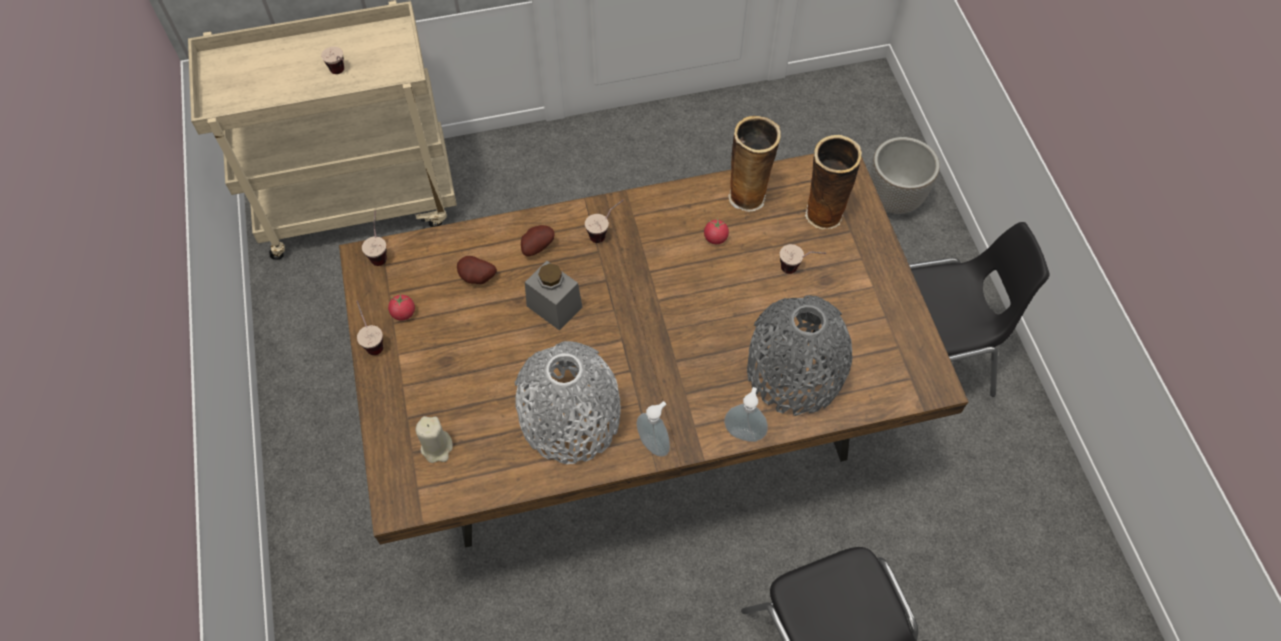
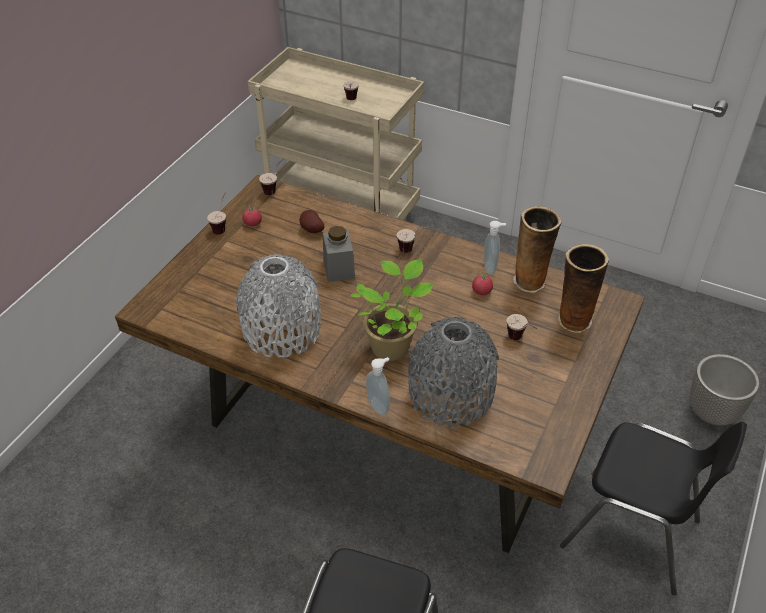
camera: 40 degrees right, 15 degrees down
beige candle [416,416,453,463] -> none
potato [521,225,555,256] -> none
soap dispenser [637,401,670,457] -> soap dispenser moved to [484,221,506,274]
none -> potted plant [351,259,433,361]

